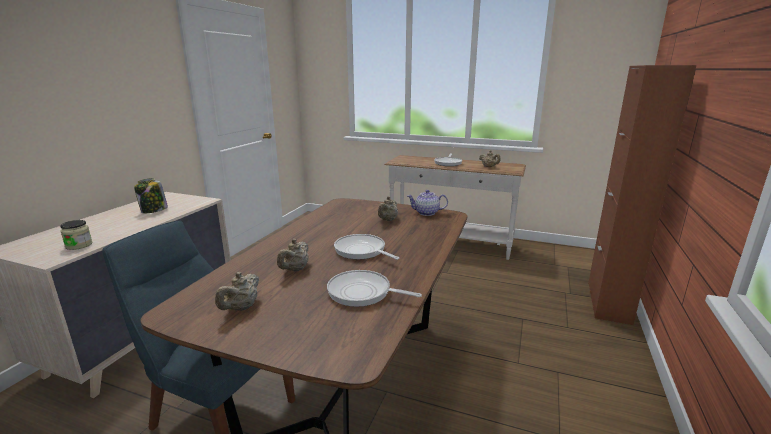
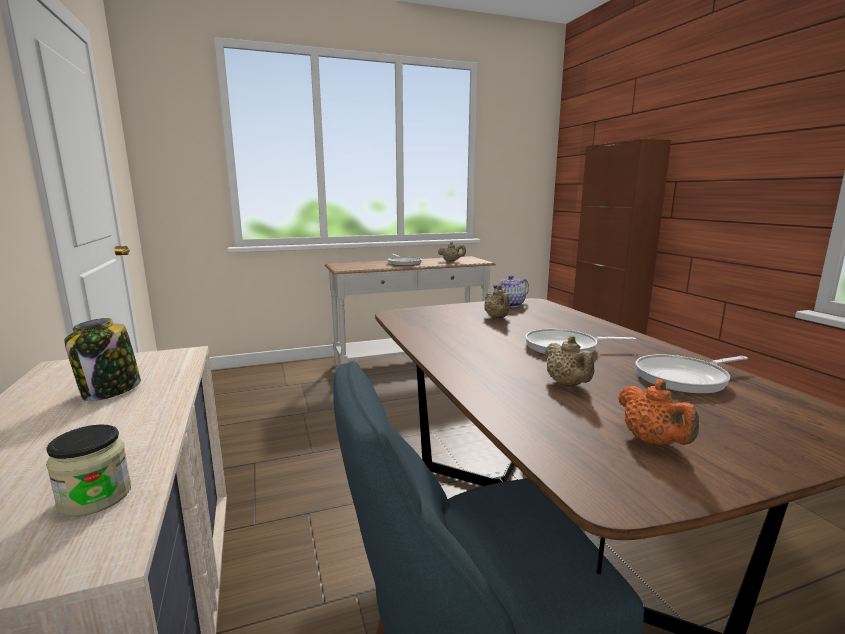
camera: 40 degrees left, 5 degrees down
beige teapot [215,272,259,311] -> orange teapot [618,379,699,445]

